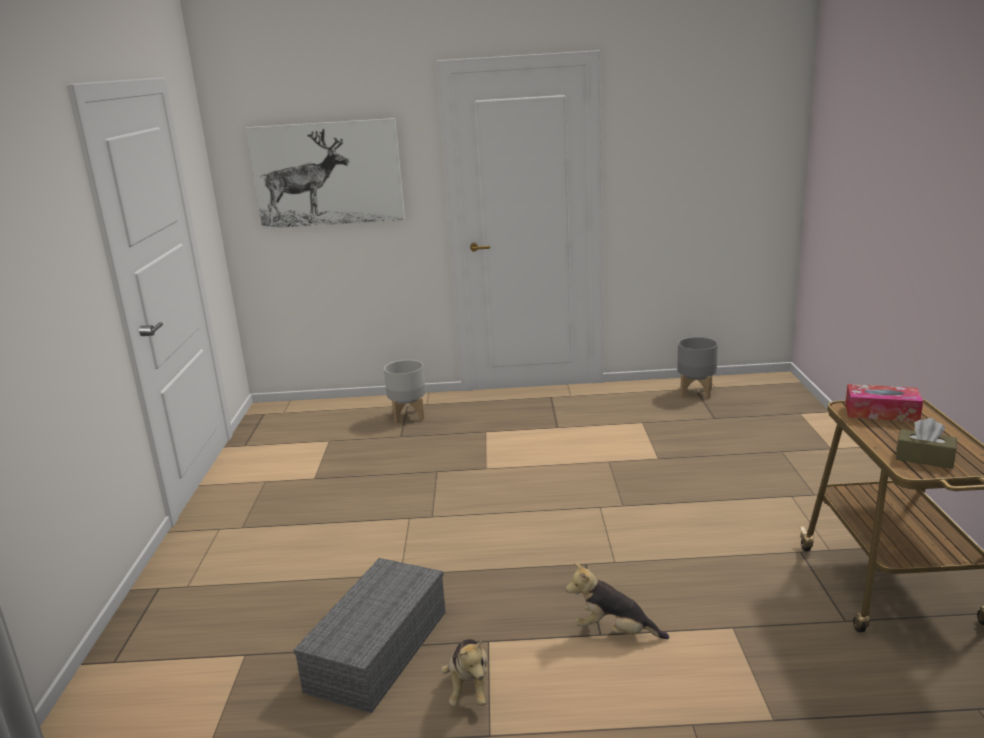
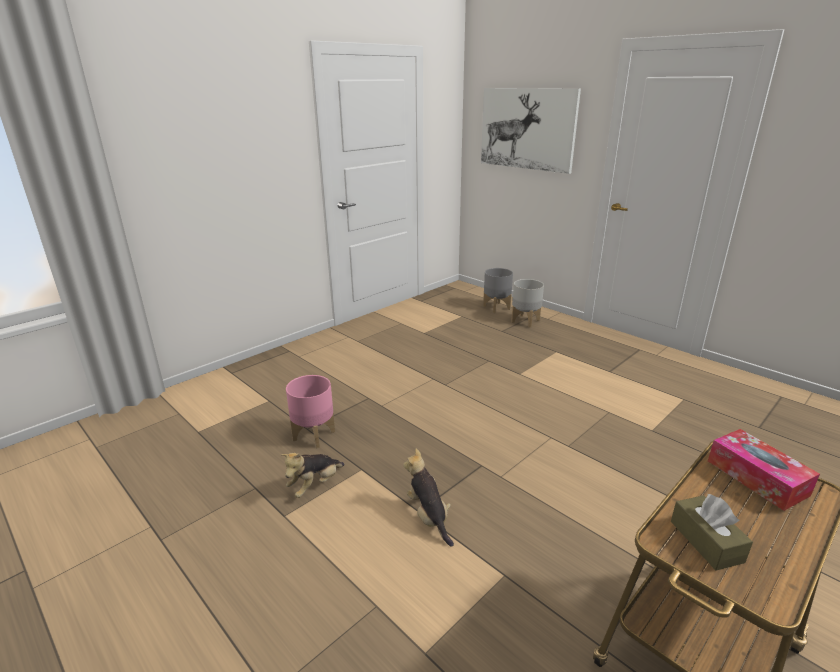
camera: 45 degrees right, 5 degrees up
grey storage box [294,558,446,714] -> pink planter [286,375,335,448]
grey planter [677,337,718,399] -> grey planter moved to [483,268,513,313]

